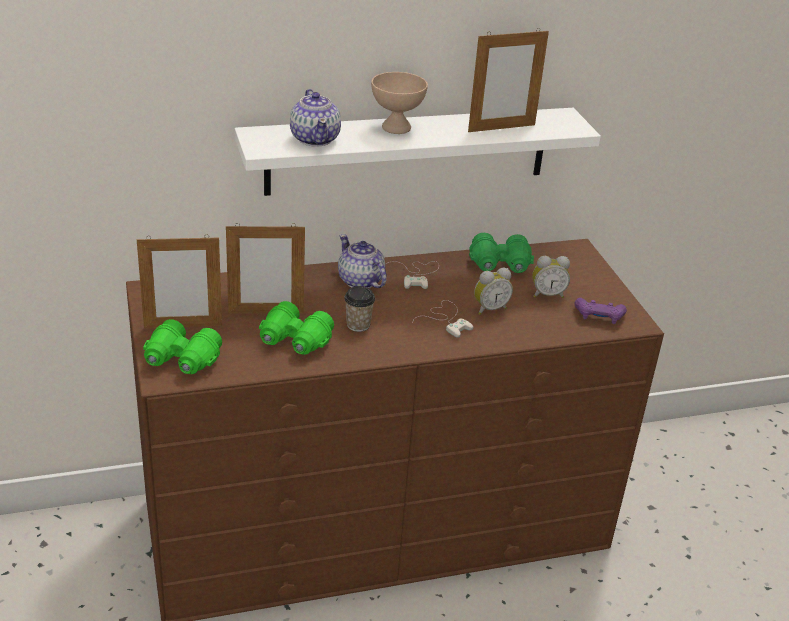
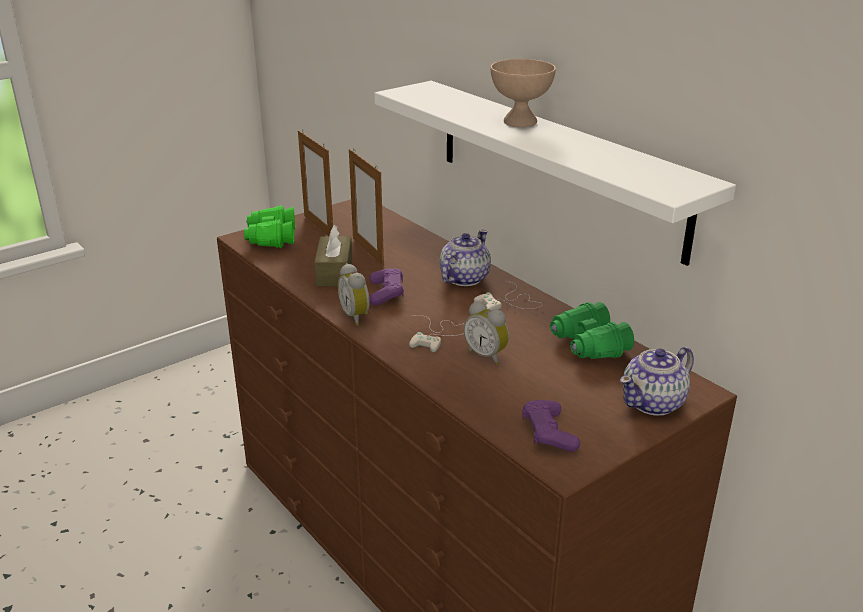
camera: 70 degrees right, 5 degrees down
green binoculars [259,301,334,355] -> brown tissue box [314,225,352,286]
teapot [290,89,341,147] -> teapot moved to [620,347,694,416]
cup [344,286,375,332] -> purple game controller [369,268,404,305]
picture frame [468,28,549,132] -> none
alarm clock [532,256,570,298] -> alarm clock moved to [338,263,370,326]

